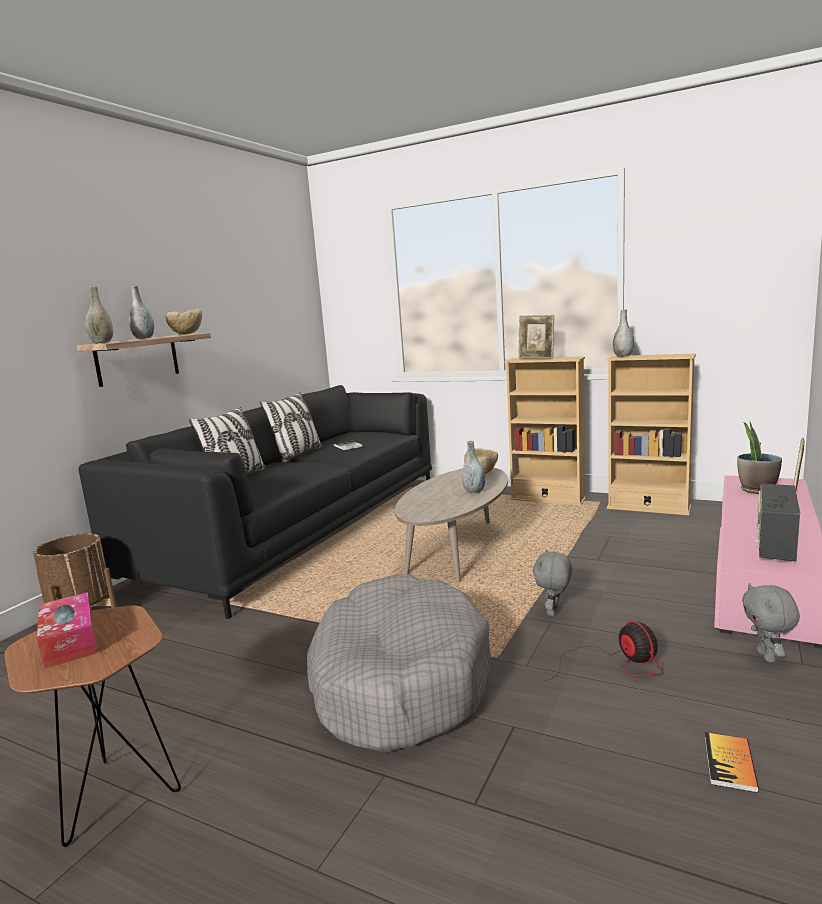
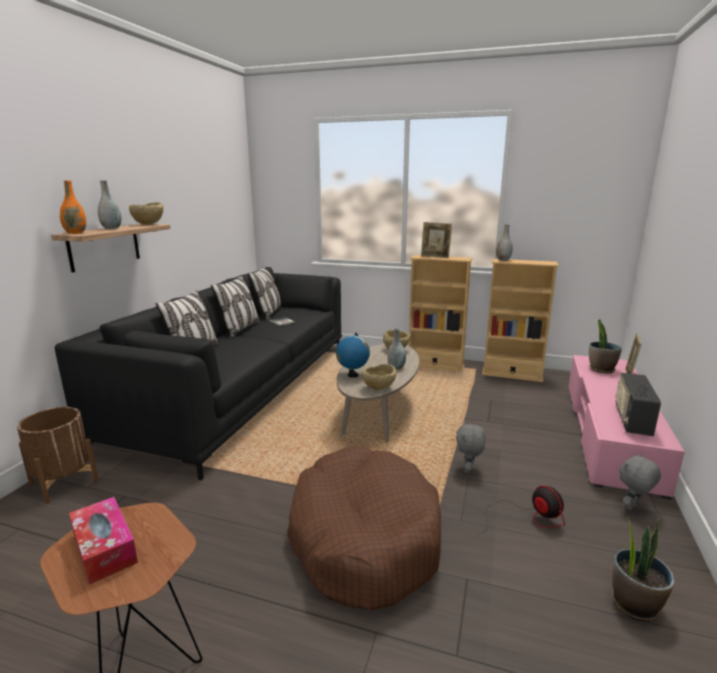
camera: 10 degrees left, 5 degrees up
grey vase [86,286,113,343] -> orange vase [60,180,86,234]
grey dog bed [307,574,490,753] -> brown dog bed [287,446,441,610]
book [705,732,759,793] -> potted plant [612,516,675,621]
grey plush toy [742,583,800,662] -> grey plush toy turned 60 degrees clockwise [619,453,661,511]
none -> pillow [248,265,281,320]
none -> globe [336,332,370,378]
none -> beige bowl [362,364,396,390]

